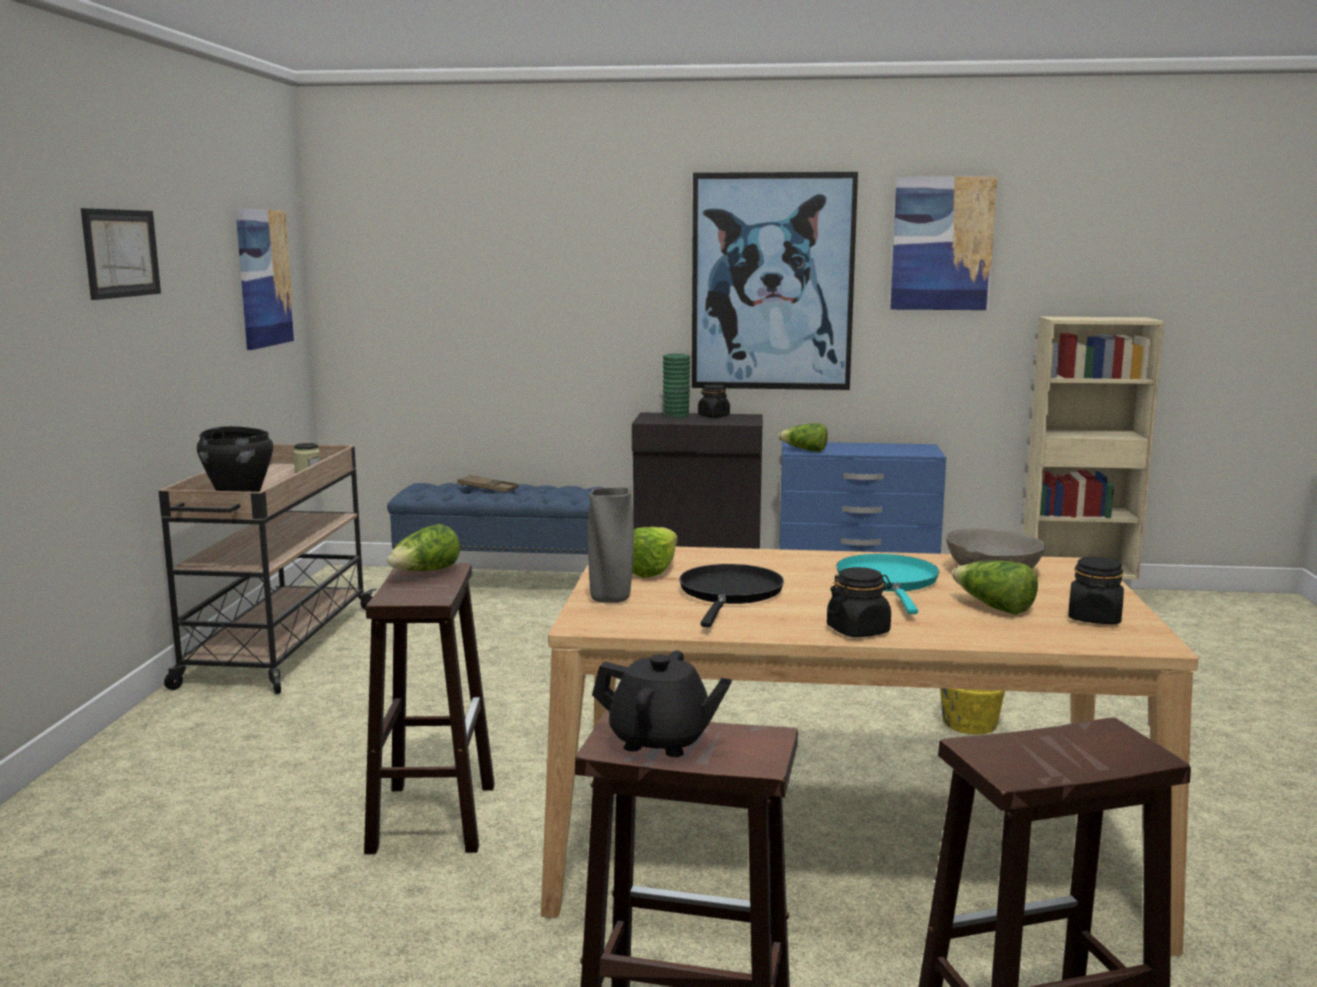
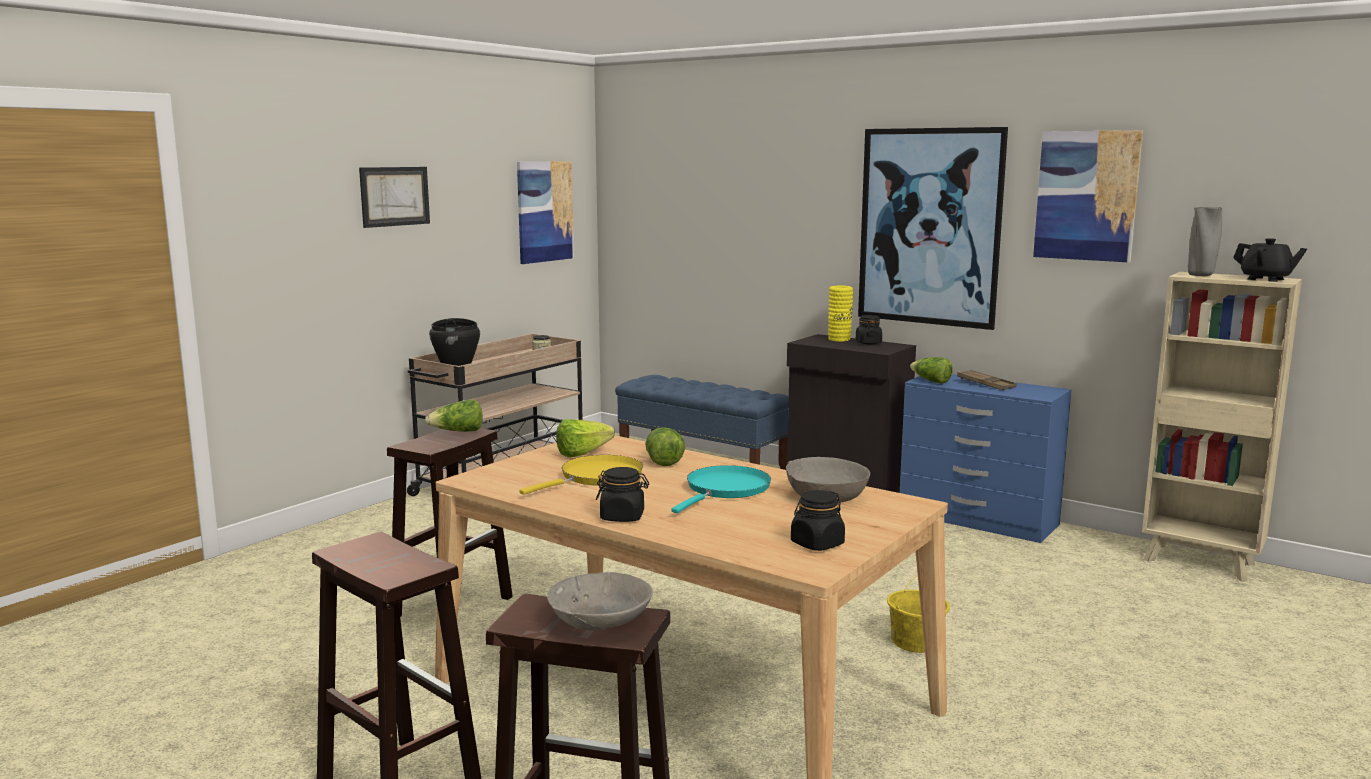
camera: 30 degrees right, 0 degrees up
brown tray [458,475,518,492] -> brown tray moved to [957,370,1017,390]
grey vase [588,487,634,603] -> grey vase moved to [1188,207,1222,276]
black teapot [592,651,732,757] -> black teapot moved to [1233,238,1307,282]
green vase [663,353,690,418] -> yellow vase [828,286,853,341]
black frying pan [679,564,784,627] -> yellow frying pan [520,455,643,495]
lettuce [952,561,1038,615] -> lettuce moved to [645,427,685,466]
none -> grey bowl [547,572,653,631]

